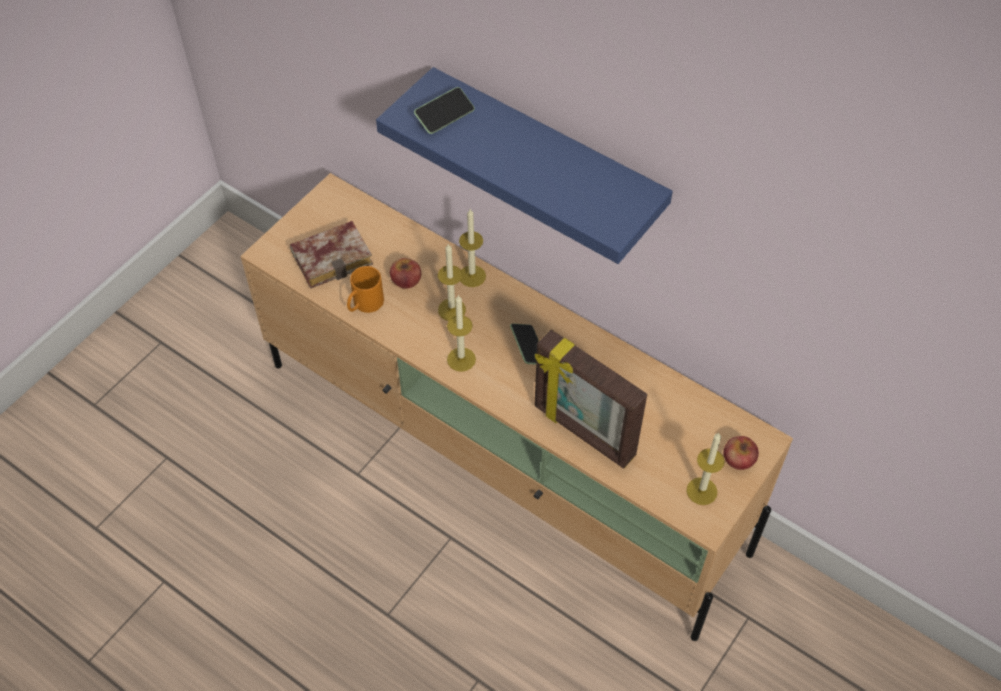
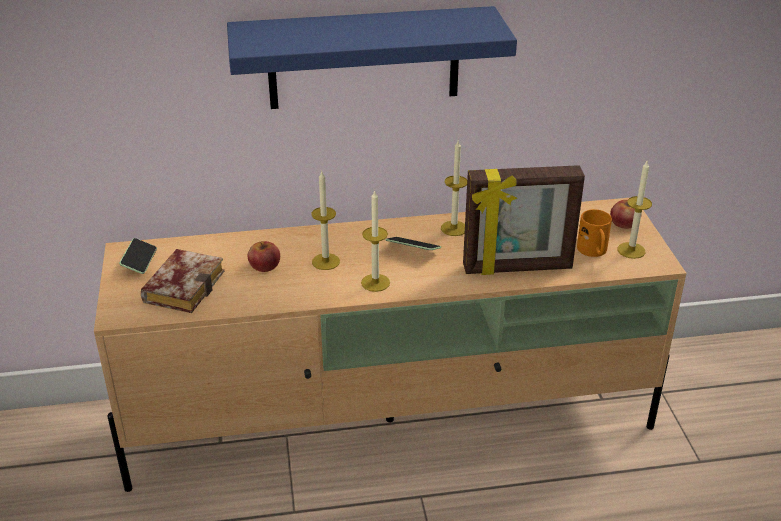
camera: 45 degrees left, 20 degrees down
orange mug [347,266,384,313] -> orange mug moved to [577,209,612,257]
phone [414,87,475,134] -> phone moved to [119,238,157,274]
candle [459,209,486,287] -> candle moved to [441,141,467,236]

